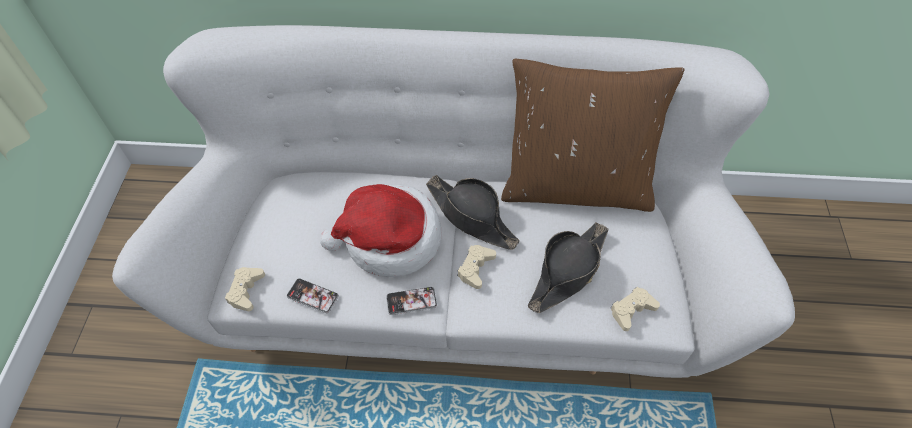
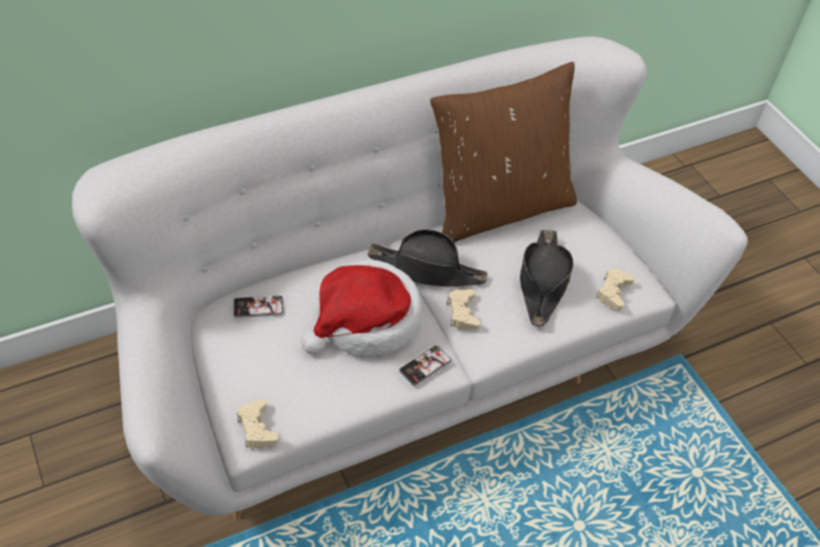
camera: 35 degrees left, 5 degrees down
phone [287,278,339,313] -> phone moved to [233,295,284,318]

